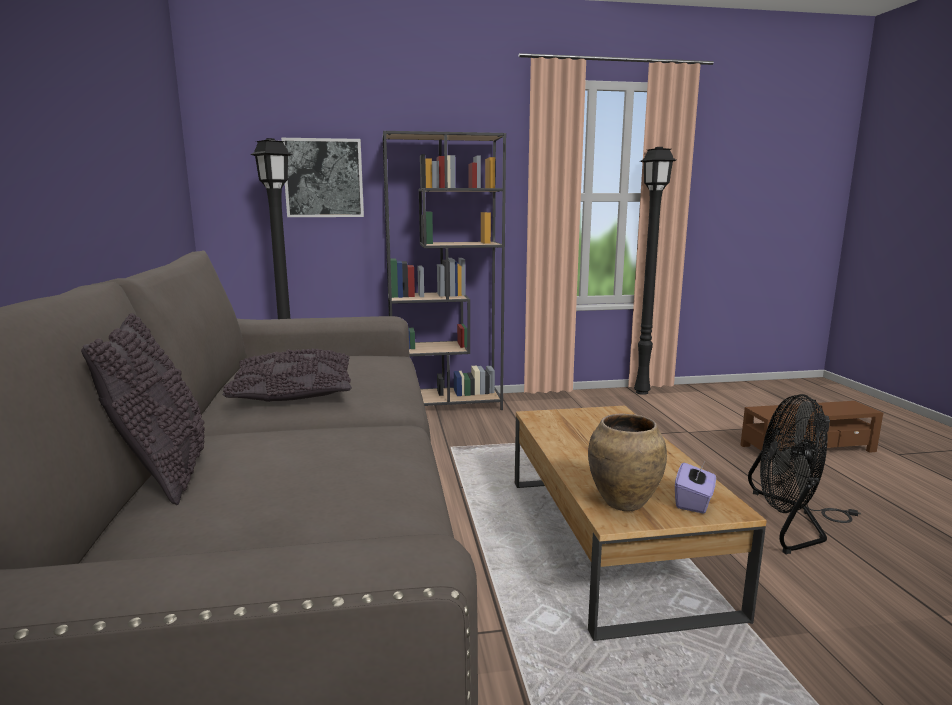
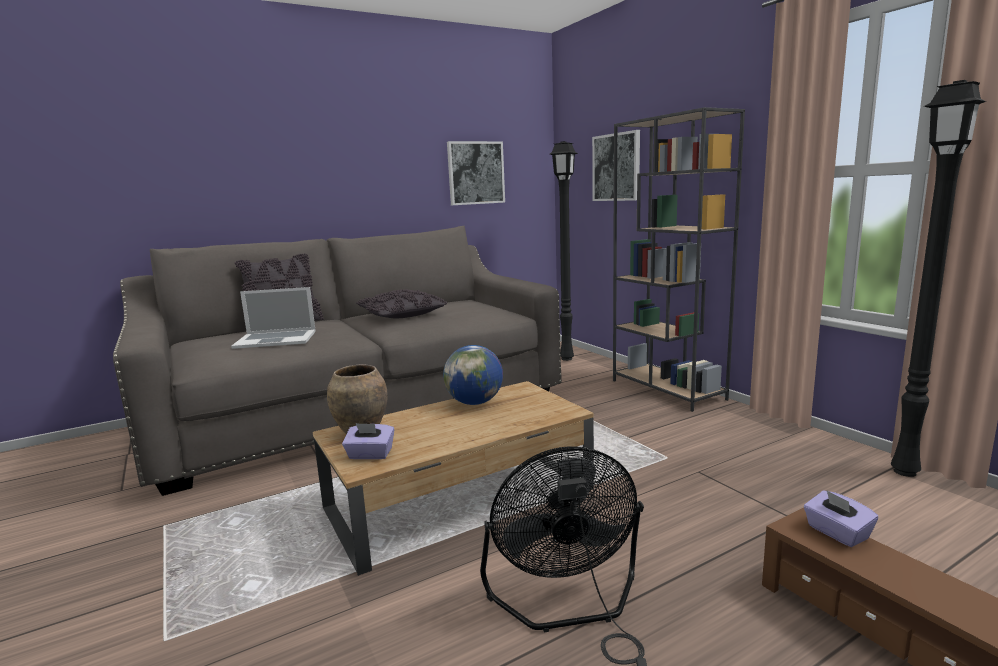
camera: 70 degrees right, 0 degrees up
none -> laptop [231,287,316,349]
none -> globe [443,345,503,405]
none -> picture [447,141,505,205]
none -> purple tissue box [804,490,878,547]

